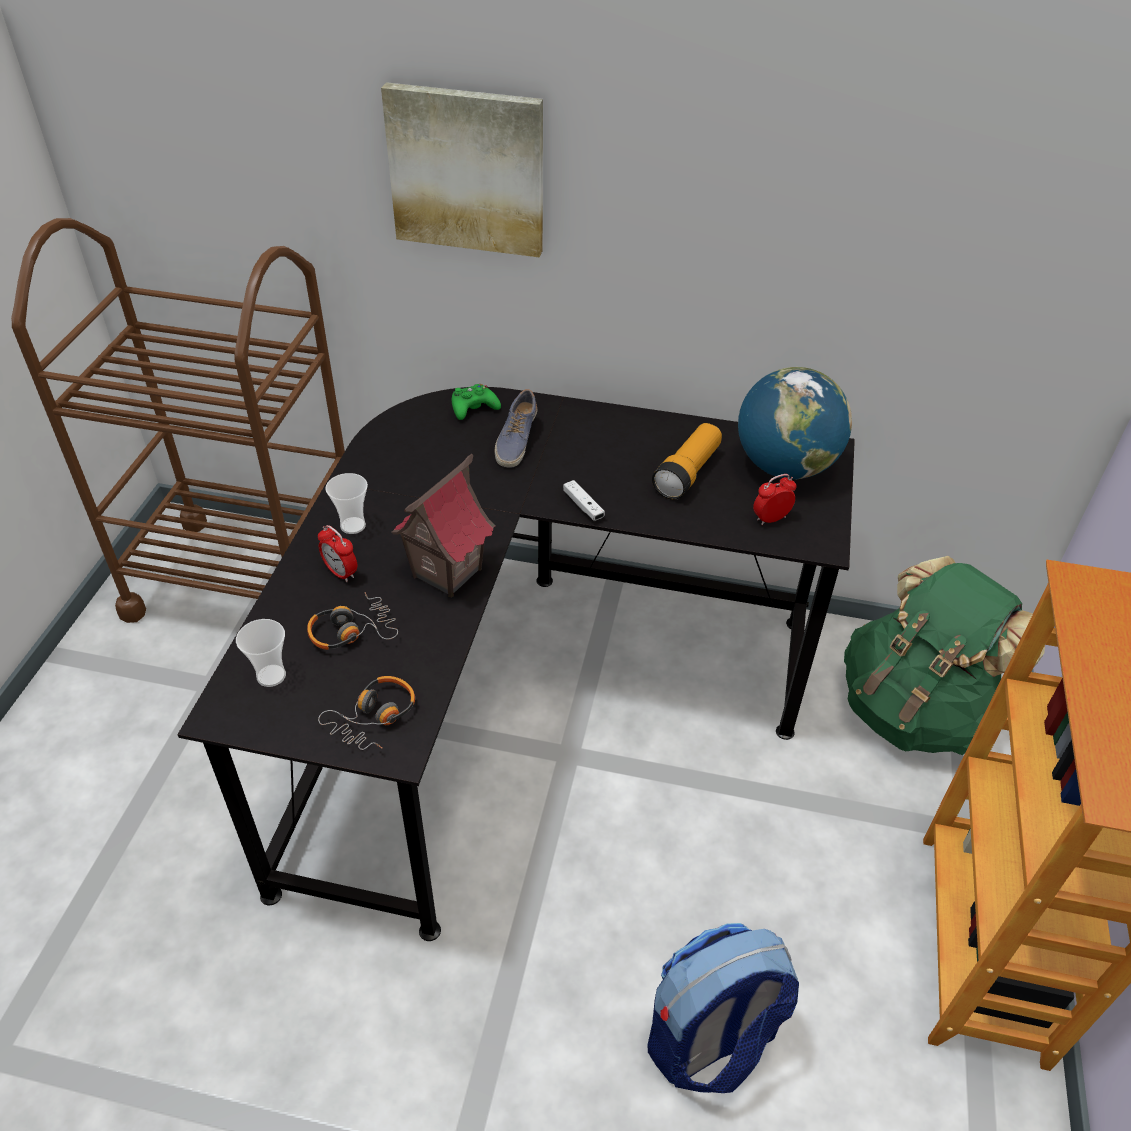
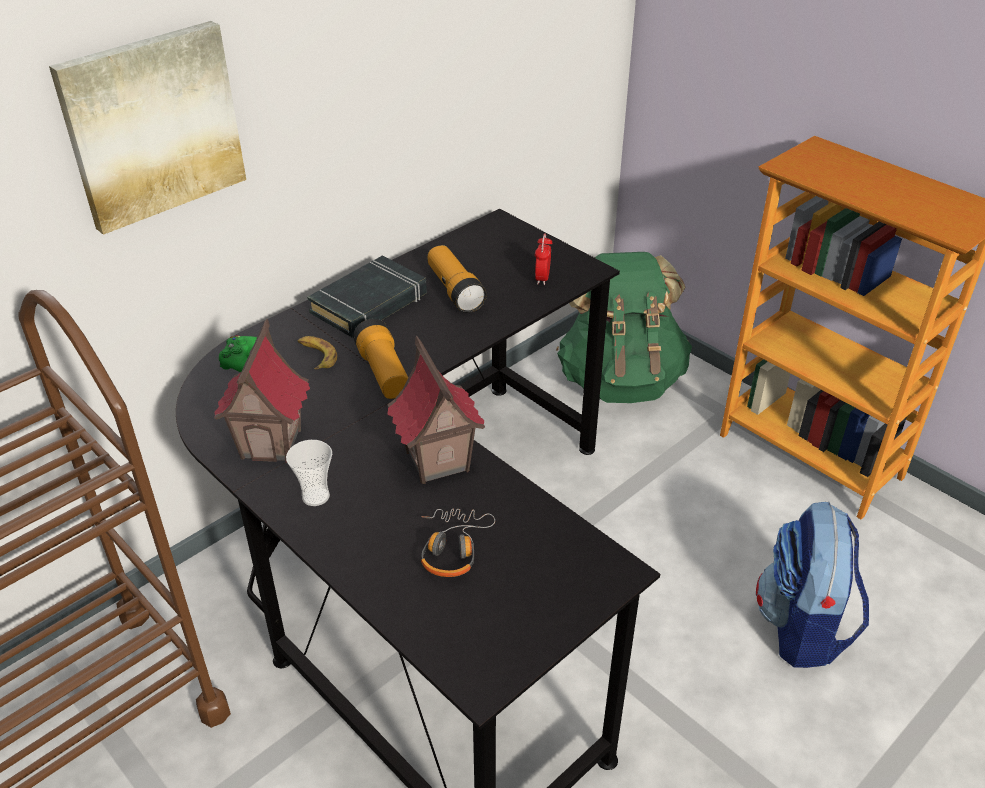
camera: 55 degrees left, 5 degrees down
cup [236,619,286,687] -> none
alarm clock [318,525,357,582] -> none
headphones [318,676,415,750] -> none
shoe [494,389,538,468] -> banana [298,336,337,370]
white game controller [563,480,605,521] -> none
globe [738,367,852,479] -> none
none -> toy house [214,319,310,463]
none -> black book [307,256,427,338]
none -> flashlight [353,319,408,399]

